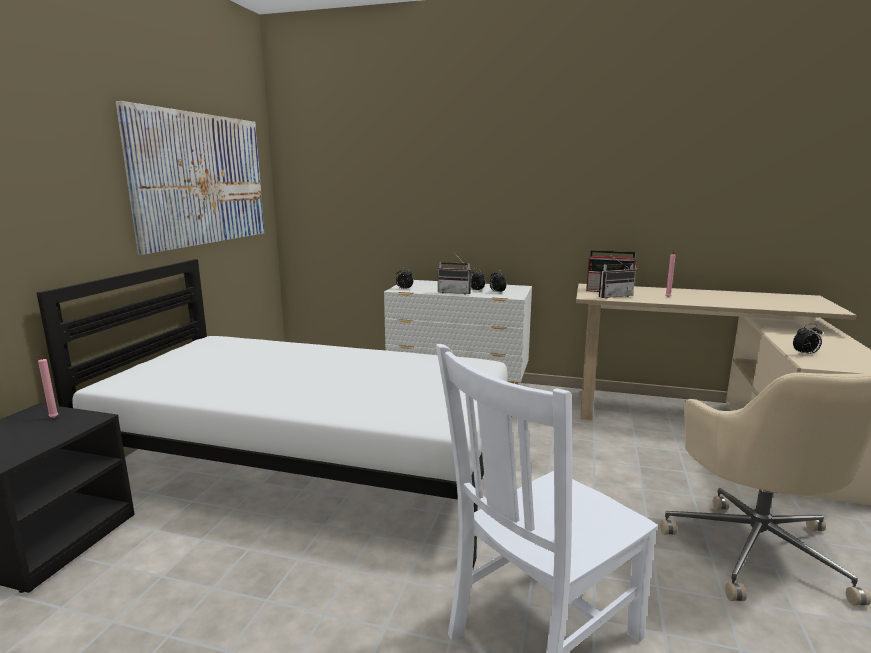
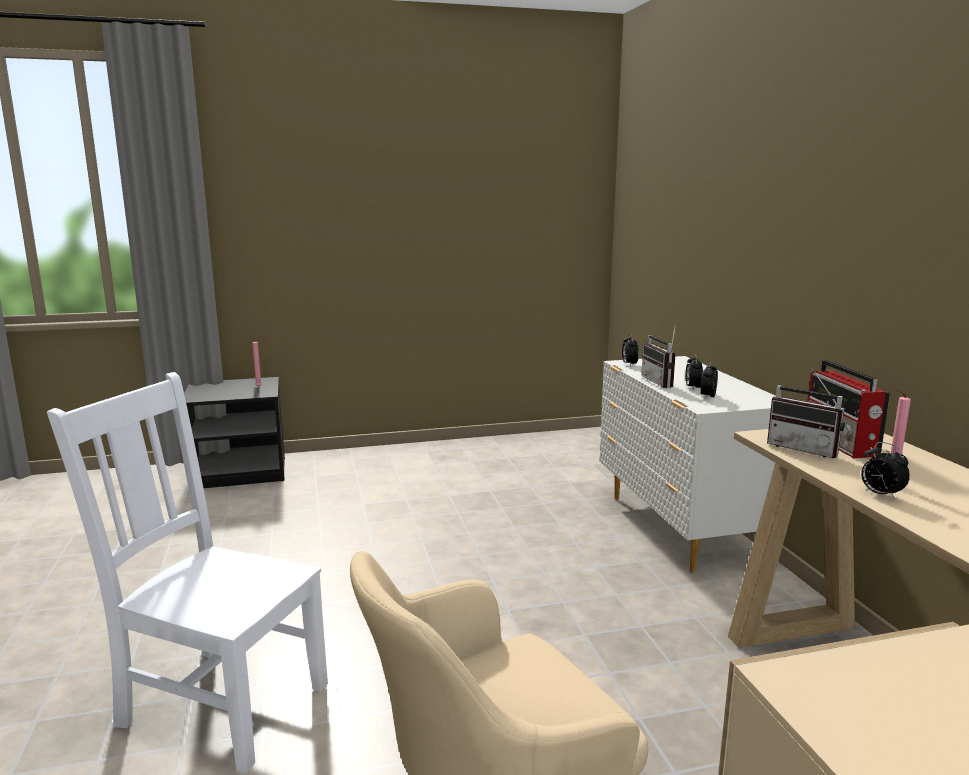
camera: 60 degrees right, 0 degrees up
white bed [37,259,512,568] -> none
picture [116,101,265,255] -> none
alarm clock [793,324,822,355] -> alarm clock moved to [861,442,910,500]

